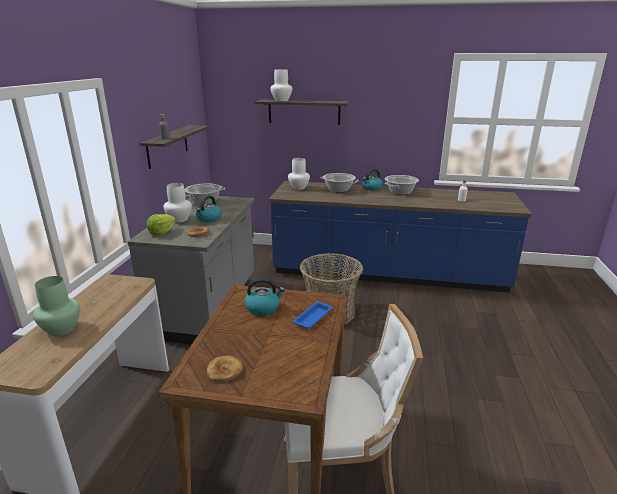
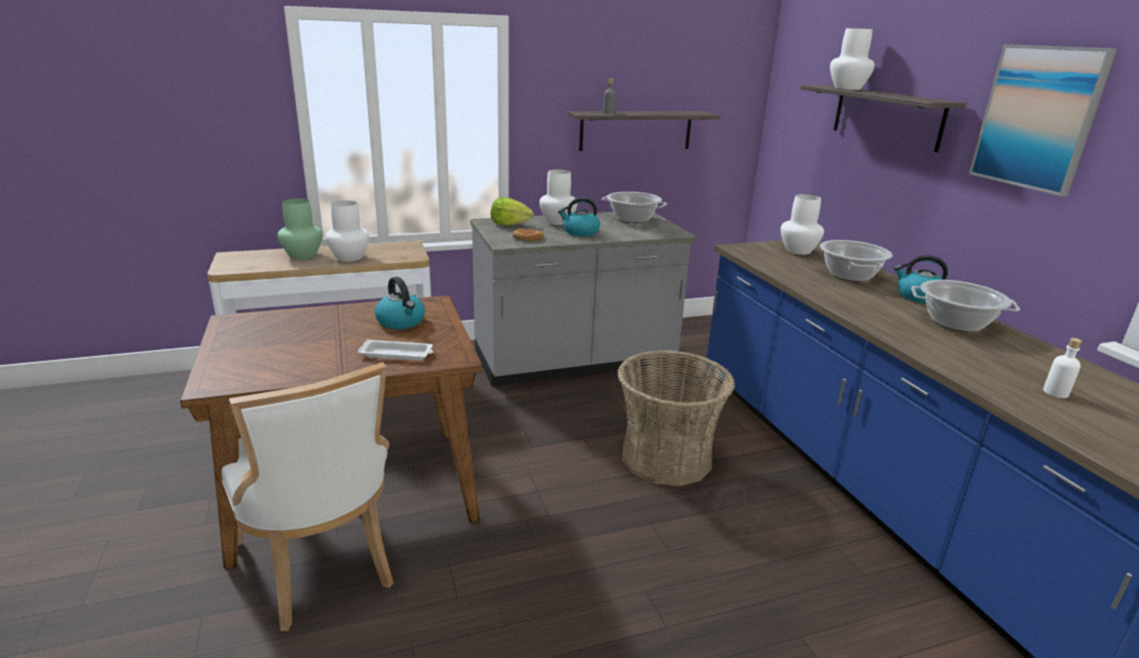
camera: 60 degrees right, 0 degrees up
bread [207,355,243,382] -> none
blue tray [292,302,333,329] -> white tray [358,339,433,361]
none -> white vase [325,200,369,262]
none -> picture [969,44,1117,196]

